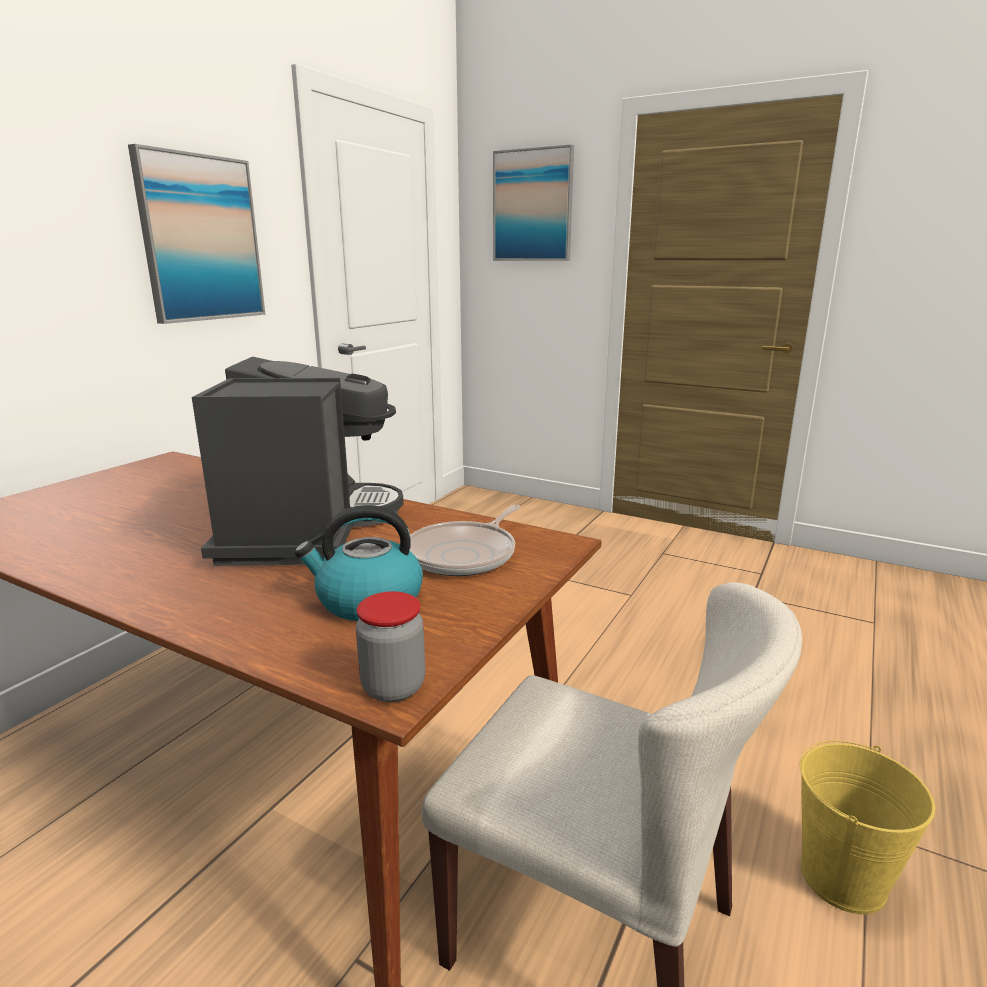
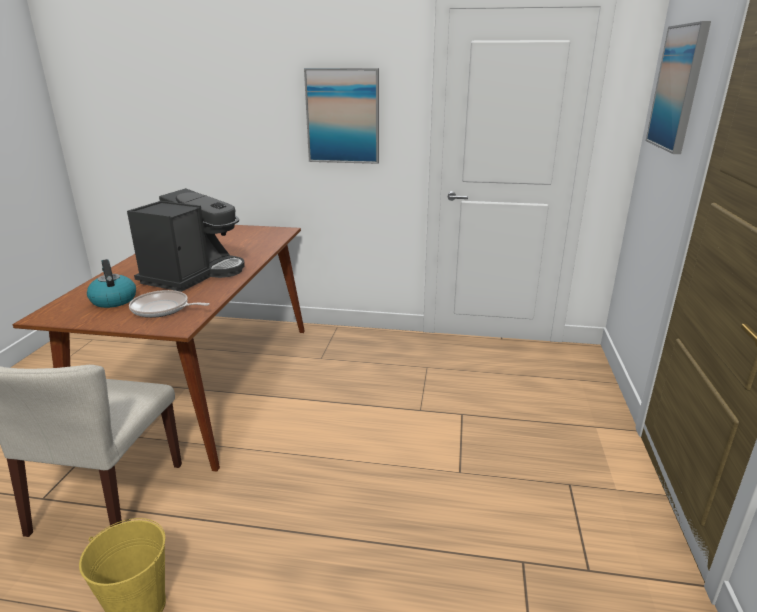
camera: 70 degrees right, 5 degrees up
coffee machine [192,357,404,566] -> coffee machine turned 45 degrees counterclockwise [127,188,245,292]
jar [356,591,425,702] -> none

